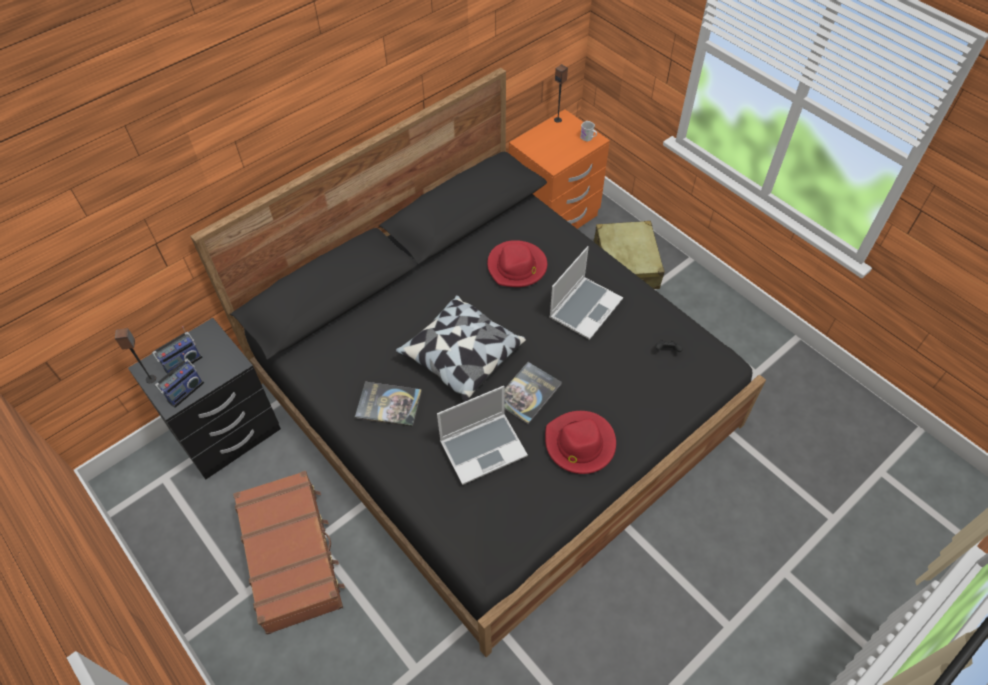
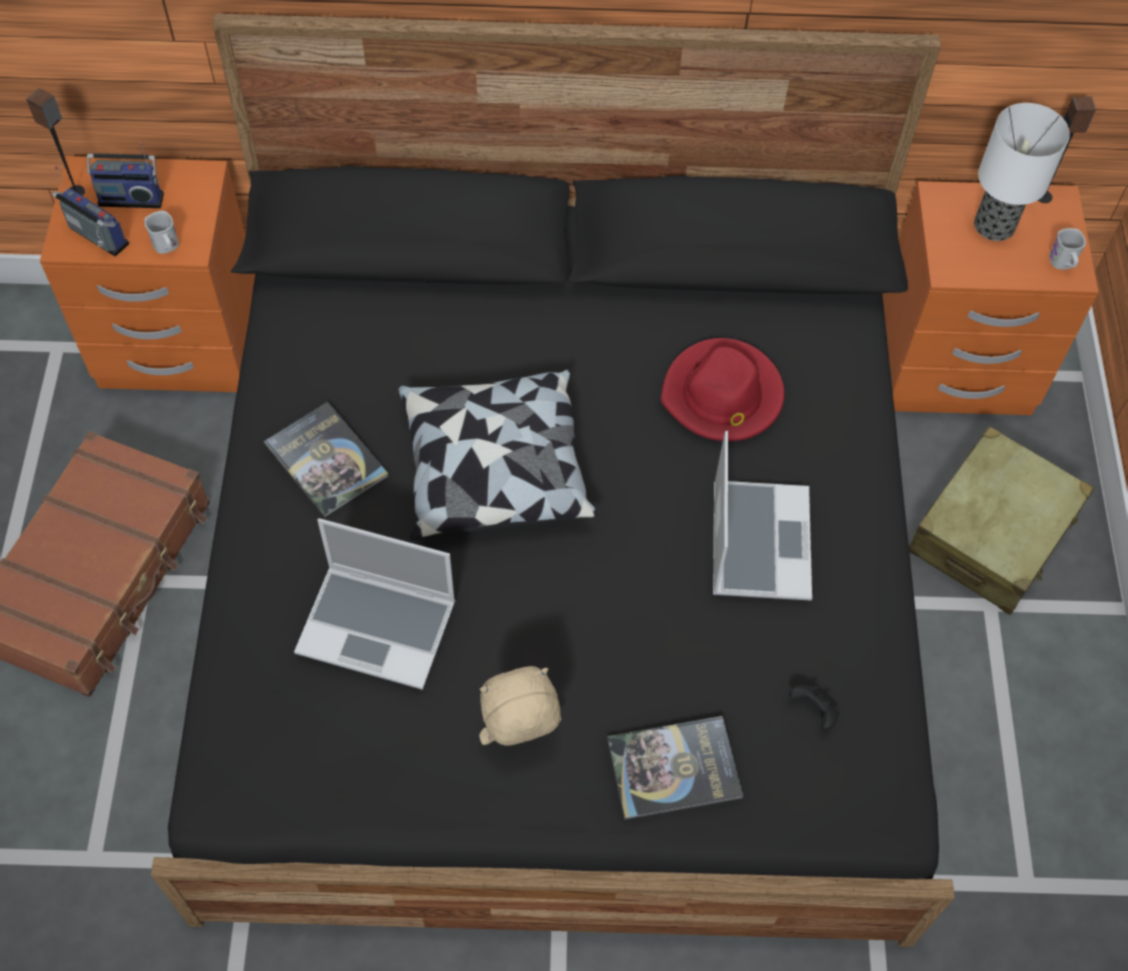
camera: 40 degrees right, 5 degrees up
black nightstand [128,318,281,479] -> orange nightstand [40,156,255,392]
radio [155,353,204,408] -> radio turned 135 degrees counterclockwise [52,166,129,256]
book [505,362,562,424] -> book moved to [607,716,743,820]
red hat [545,411,616,474] -> beige plush toy [479,666,561,746]
laptop [549,246,623,340] -> laptop turned 75 degrees counterclockwise [713,431,812,601]
none -> white mug [144,211,179,254]
none -> table lamp [974,103,1070,241]

